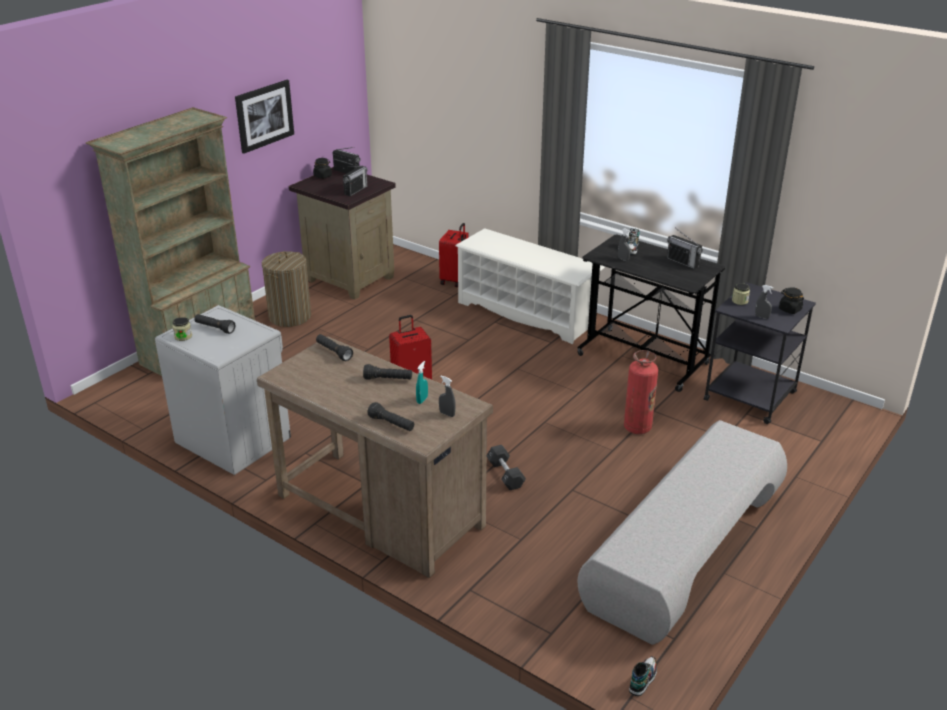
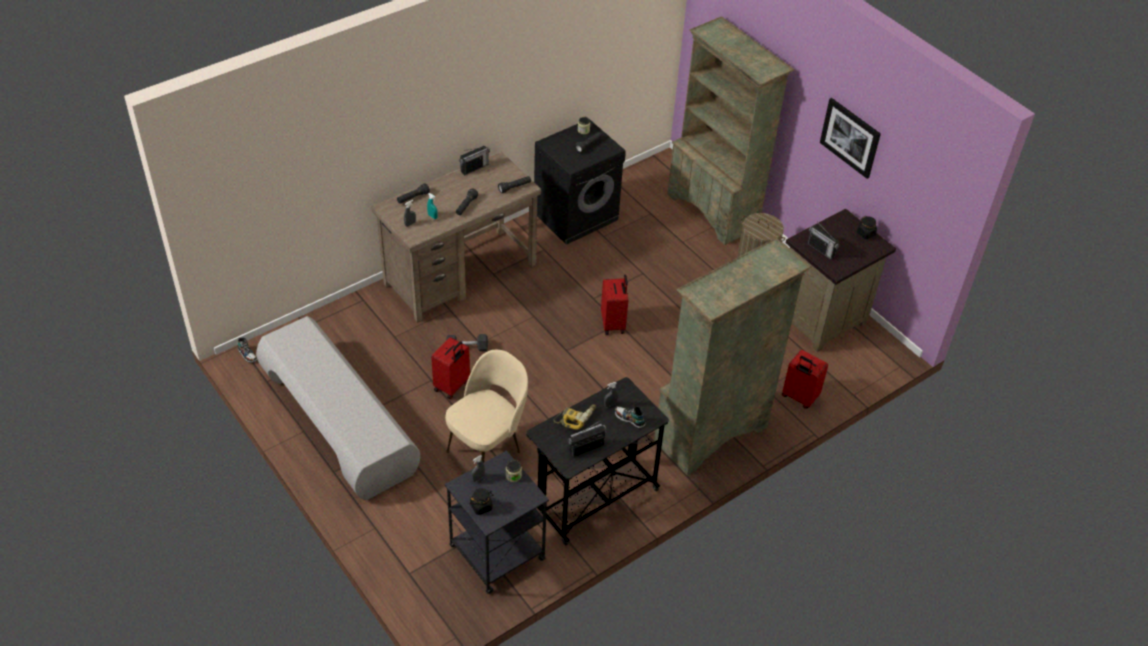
camera: 105 degrees right, 15 degrees up
white washing machine [155,305,291,475] -> black washing machine [534,120,626,245]
radio [332,147,360,174] -> radio moved to [459,146,490,175]
white shoe rack [455,229,605,344] -> green bookcase [654,238,811,476]
fire extinguisher [624,350,658,434] -> beige chair [445,350,528,463]
none -> red suitcase [431,337,470,399]
none -> power drill [553,401,596,430]

